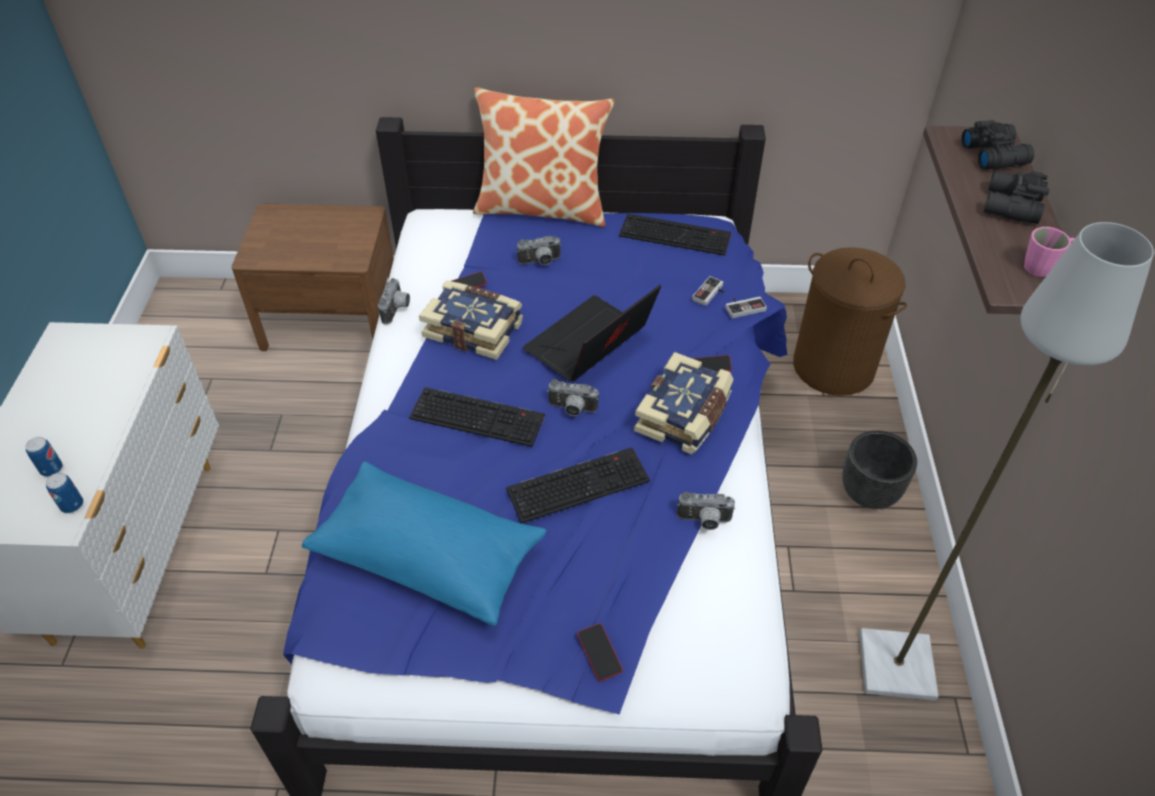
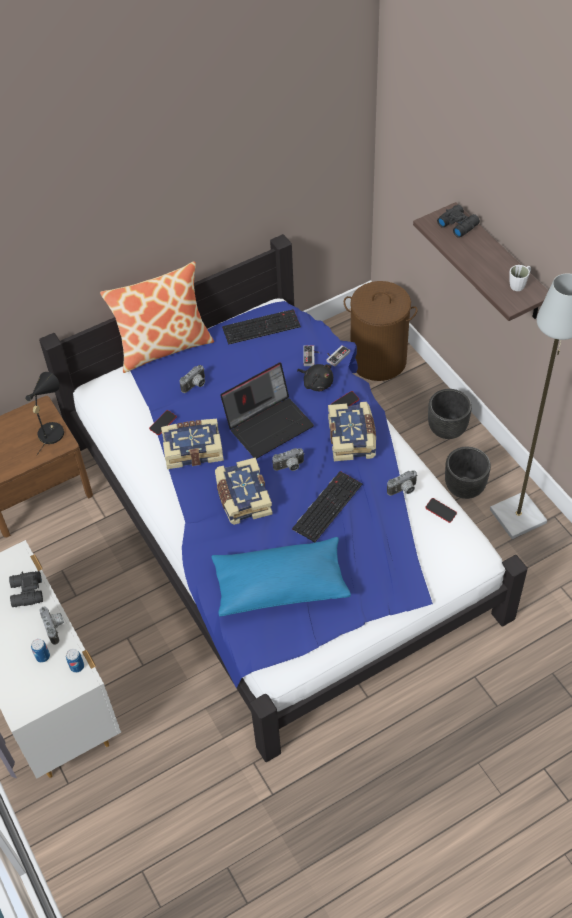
camera: 30 degrees left, 5 degrees up
camera [378,278,410,324] -> camera moved to [40,607,64,645]
keyboard [409,387,545,447] -> book [215,457,273,525]
laptop [523,285,661,381] -> laptop turned 135 degrees counterclockwise [220,363,314,459]
phone [577,623,623,681] -> phone moved to [425,498,457,523]
black binoculars [984,171,1050,224] -> black binoculars moved to [9,571,43,607]
pink mug [1024,227,1075,277] -> white mug [509,265,531,291]
none -> black table lamp [25,372,64,456]
none -> black plush toy [297,364,333,391]
none -> black planter [445,447,491,499]

